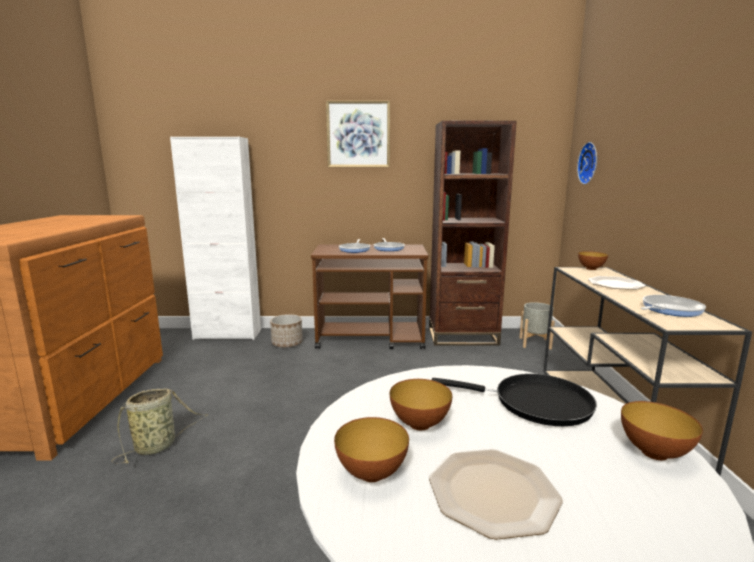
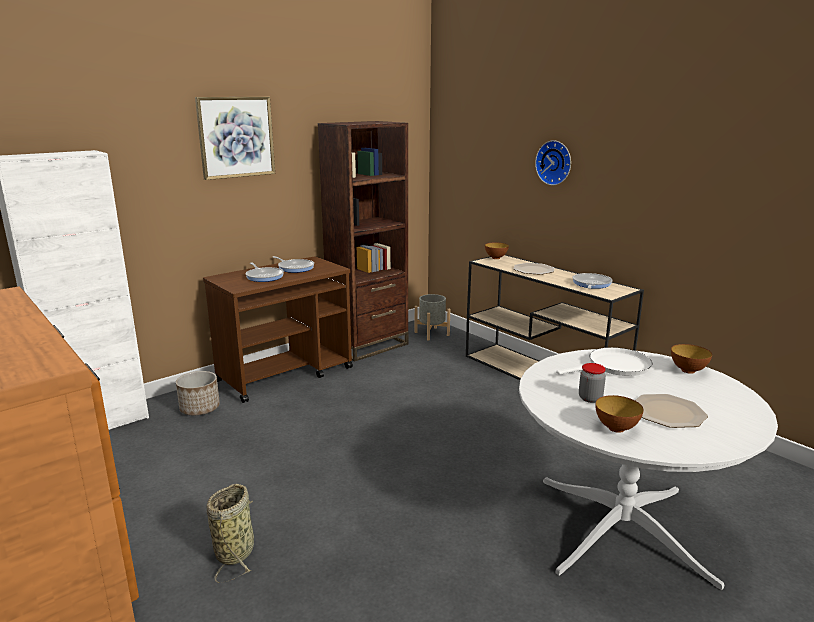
camera: 40 degrees left, 5 degrees up
bowl [390,379,452,430] -> jar [579,363,606,403]
black frying pan [432,374,597,426] -> white frying pan [556,347,652,376]
wall clock [577,142,597,184] -> wall clock moved to [535,140,571,185]

